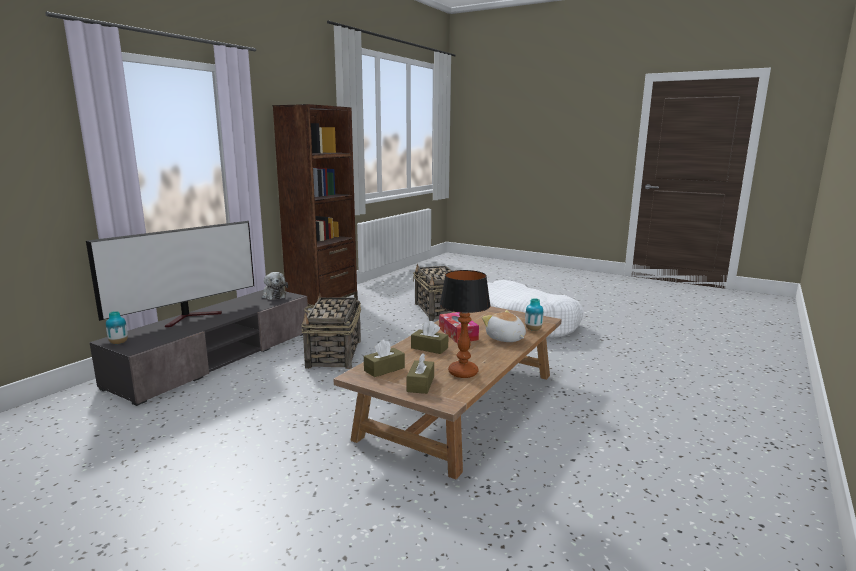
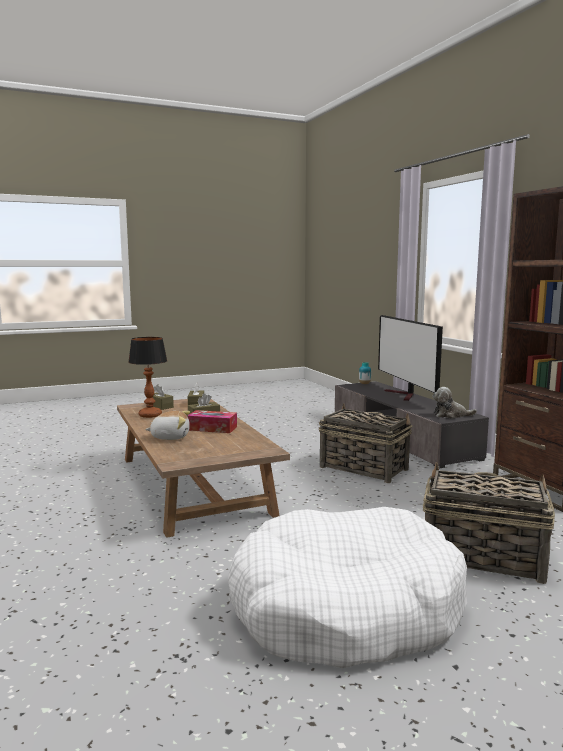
camera: 125 degrees right, 5 degrees down
vase [525,298,543,331] -> none

